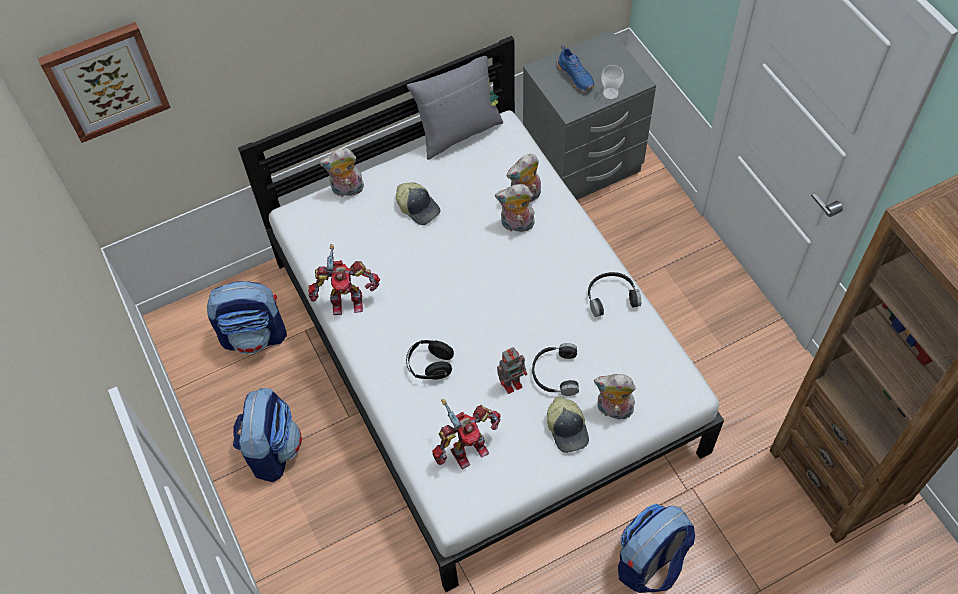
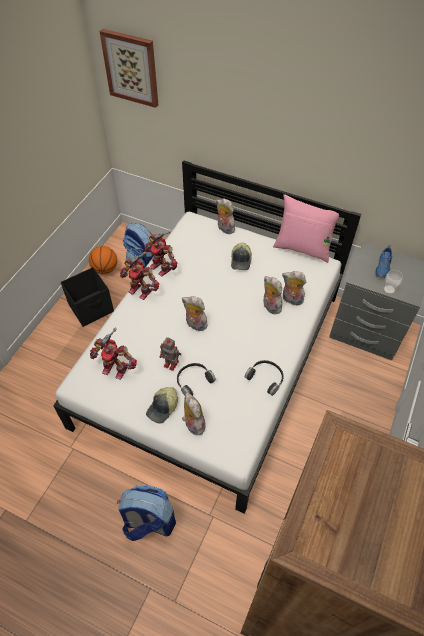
camera: 50 degrees right, 5 degrees down
backpack [233,388,302,482] -> black storage box [61,267,114,327]
black headphones [406,340,454,379] -> none
grey pillow [407,46,503,160] -> pink pillow [273,194,339,263]
none -> basketball [89,246,117,274]
none -> toy robot [120,251,159,300]
none -> plush toy [182,296,208,331]

